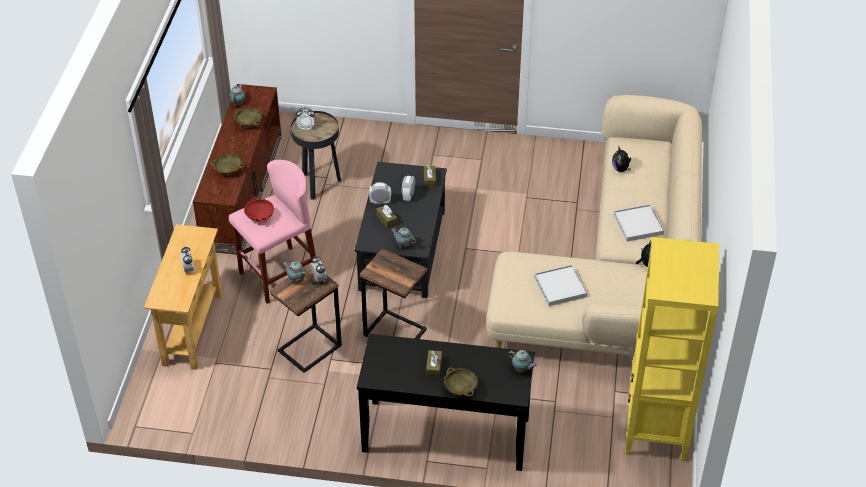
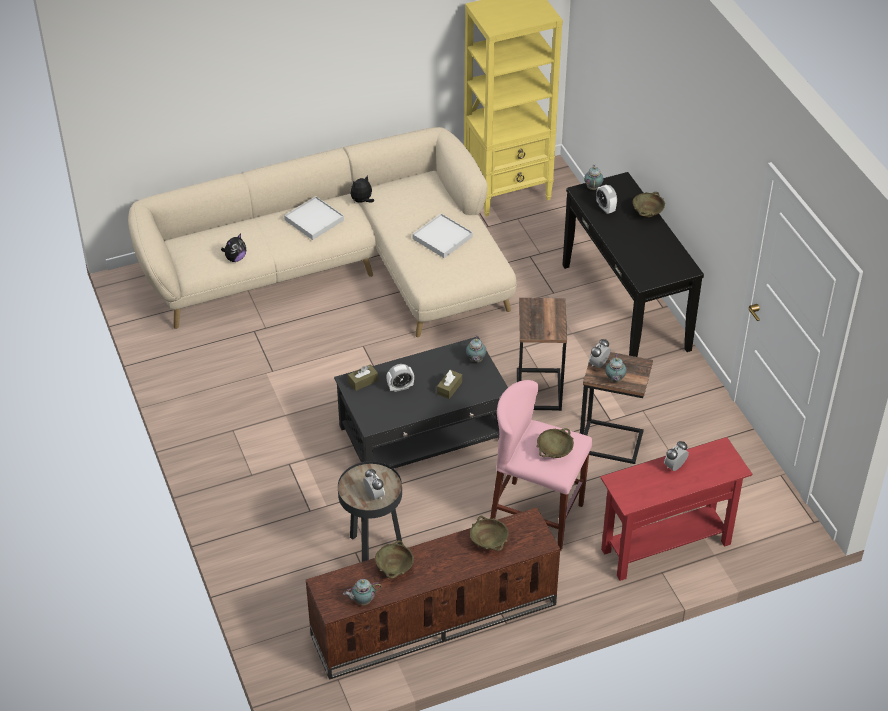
camera: 120 degrees left, 0 degrees up
beige console table [144,224,222,370] -> red console table [600,437,752,581]
red bowl [244,197,274,222] -> beige bowl [536,428,574,458]
alarm clock [369,182,391,204] -> alarm clock moved to [596,185,617,214]
brown tissue box [426,350,442,378] -> none

